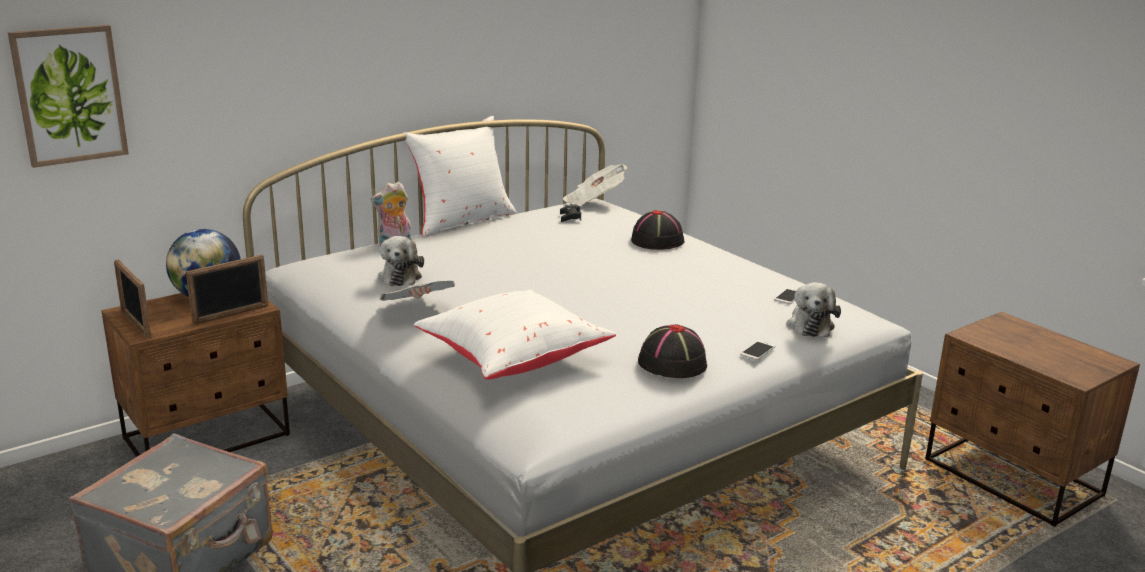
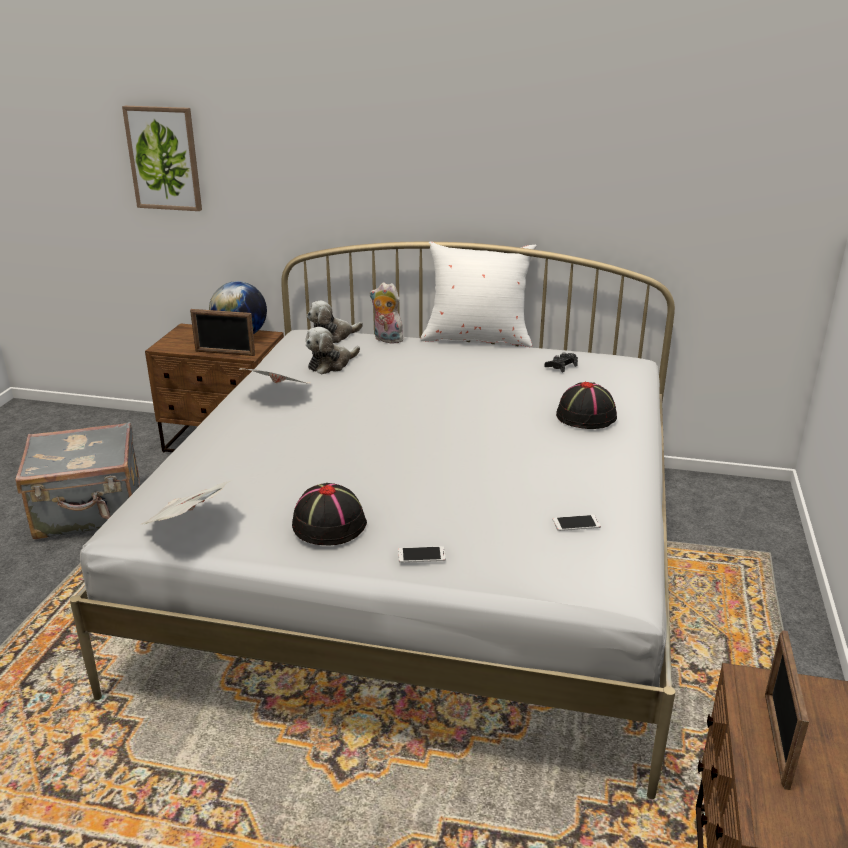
camera: 50 degrees right, 5 degrees up
picture frame [114,260,152,339] -> picture frame moved to [765,630,809,790]
white pillow [414,290,616,380] -> none
newspaper [563,164,628,206] -> newspaper moved to [142,480,232,524]
plush toy [786,282,841,337] -> plush toy moved to [307,301,363,343]

